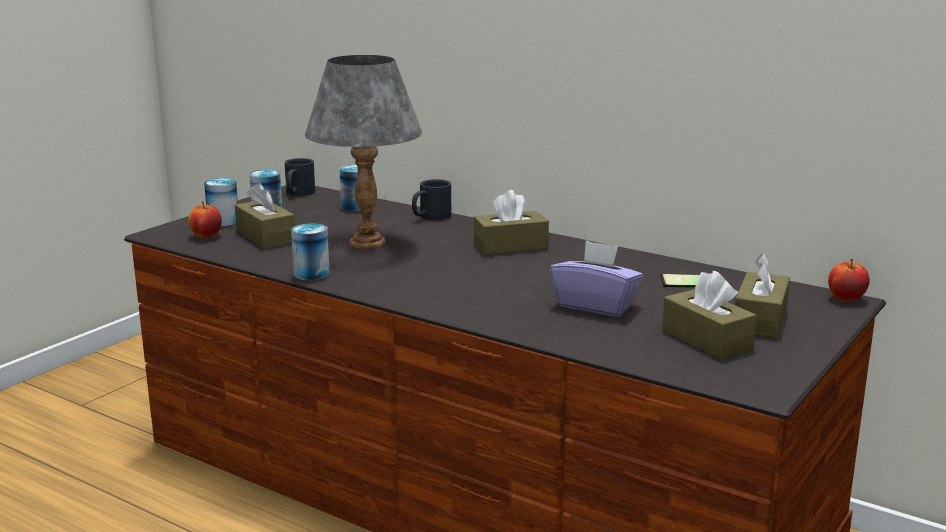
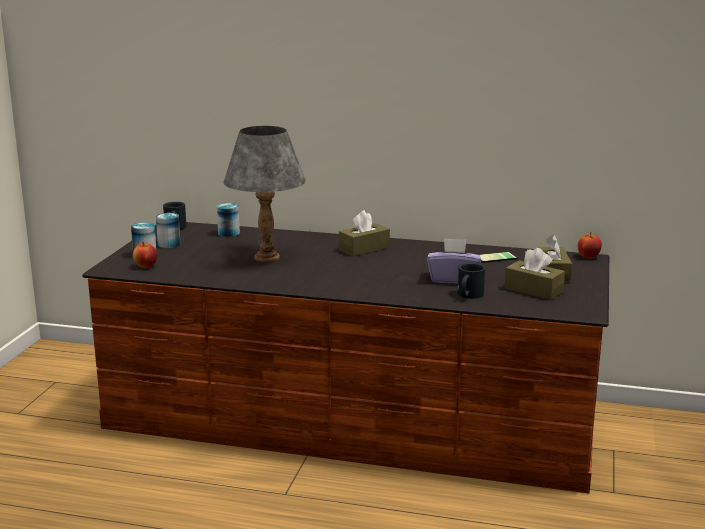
camera: 20 degrees left, 0 degrees up
brown tissue box [235,183,295,248] -> none
can [291,223,330,280] -> none
black mug [412,179,451,220] -> black mug moved to [458,263,485,299]

